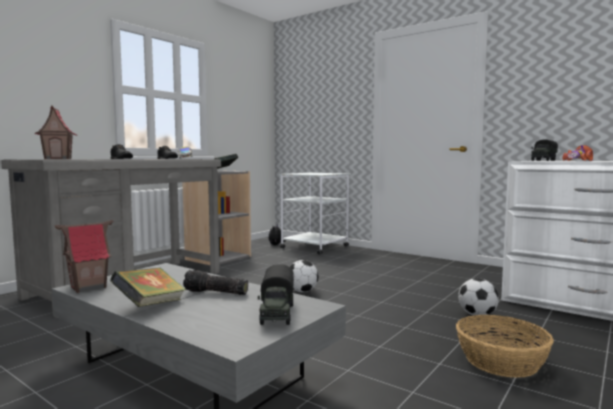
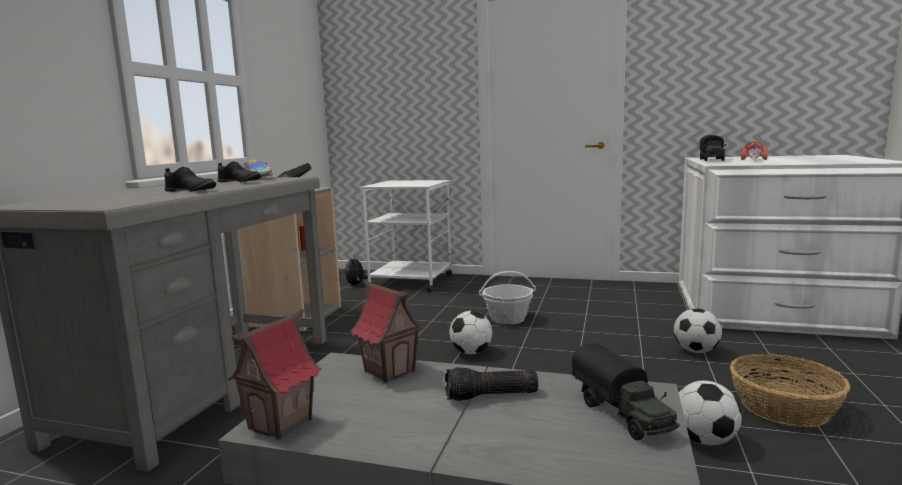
camera: 20 degrees left, 5 degrees up
toy house [35,105,76,159] -> toy house moved to [350,280,424,383]
book [110,268,186,307] -> none
none -> basket [479,271,536,325]
none -> football [679,380,742,445]

